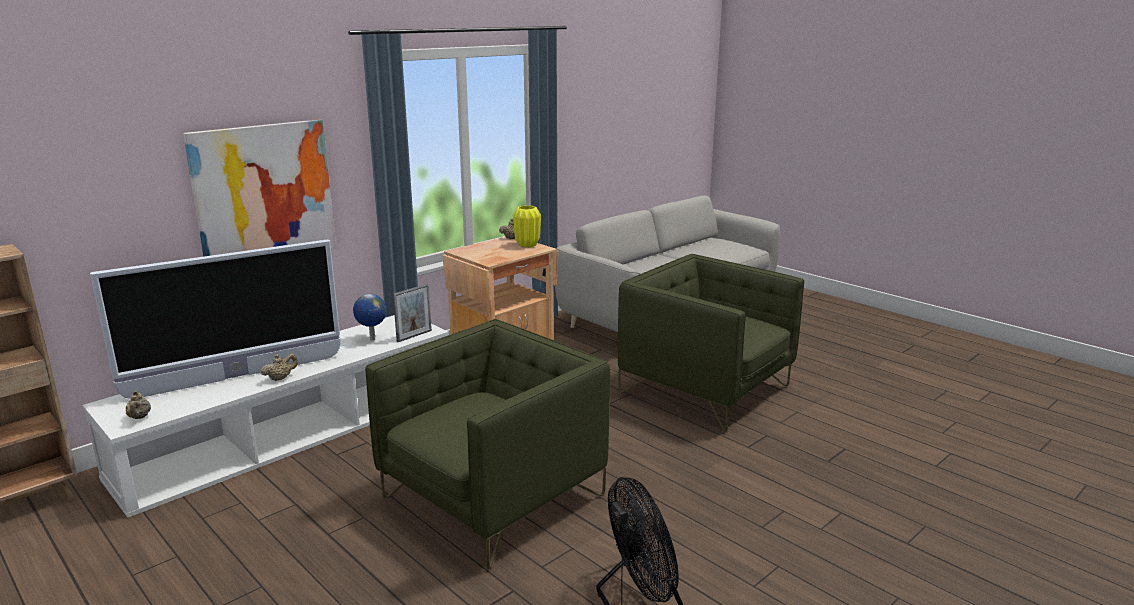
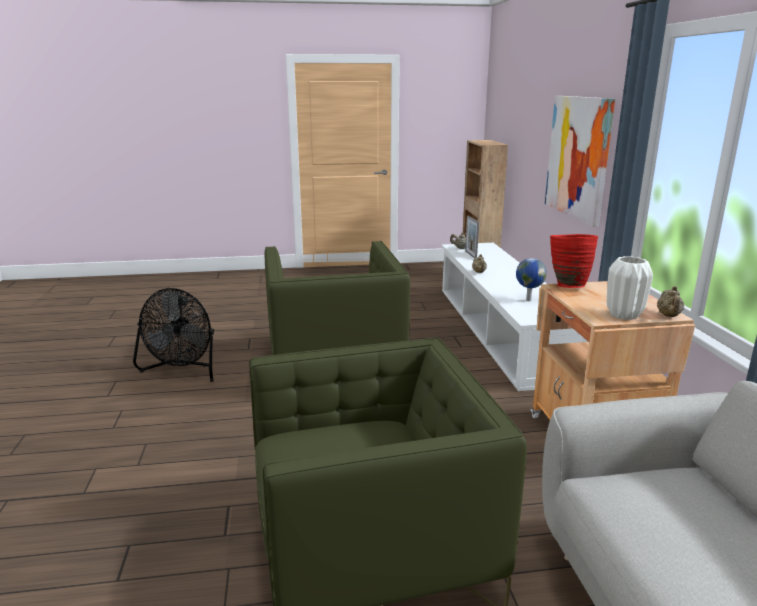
camera: 125 degrees right, 0 degrees up
television [90,240,341,399] -> none
picture frame [393,284,432,342] -> picture frame moved to [465,216,479,258]
yellow vase [513,205,541,247] -> white vase [607,256,653,320]
none -> red vase [550,234,598,288]

